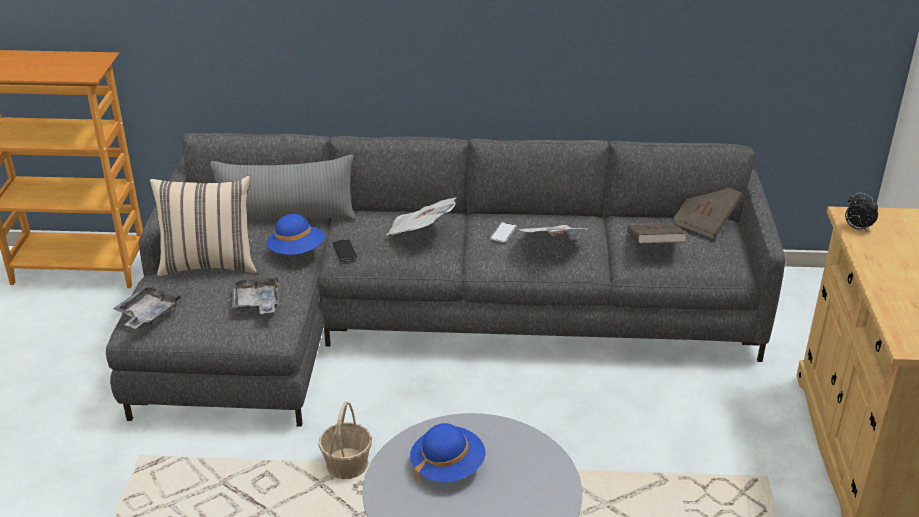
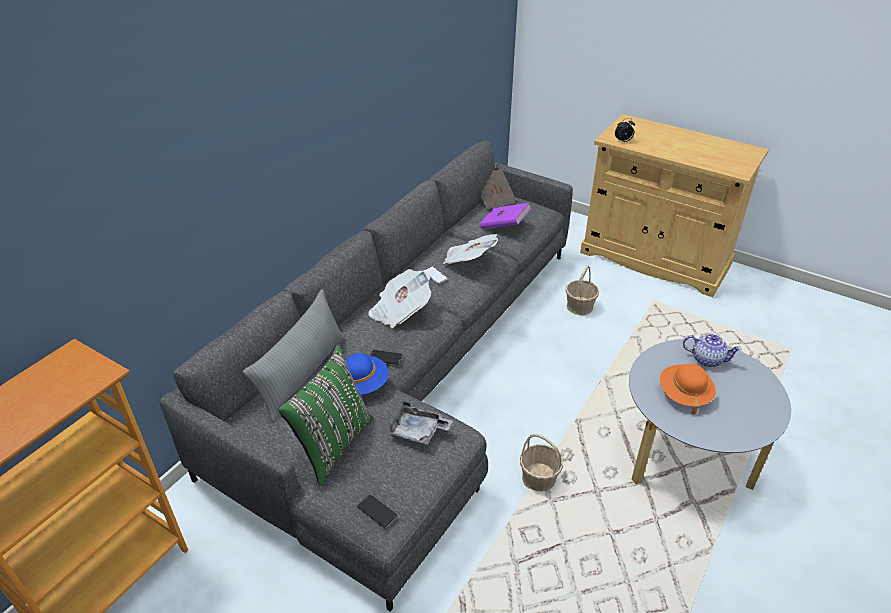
camera: 60 degrees left, 5 degrees up
grey tray [113,285,181,329] -> phone [357,495,397,527]
beige pillow [150,176,257,276] -> green pillow [278,345,373,486]
blue hat [410,423,486,483] -> orange hat [660,364,716,415]
brown book [627,224,686,244] -> purple book [480,203,531,229]
none -> basket [566,265,599,315]
none -> teapot [683,334,742,367]

